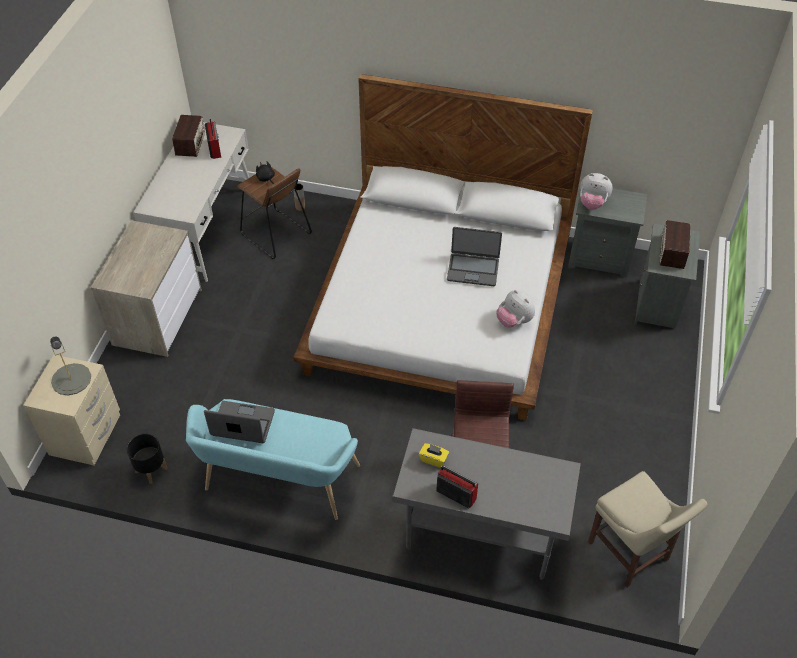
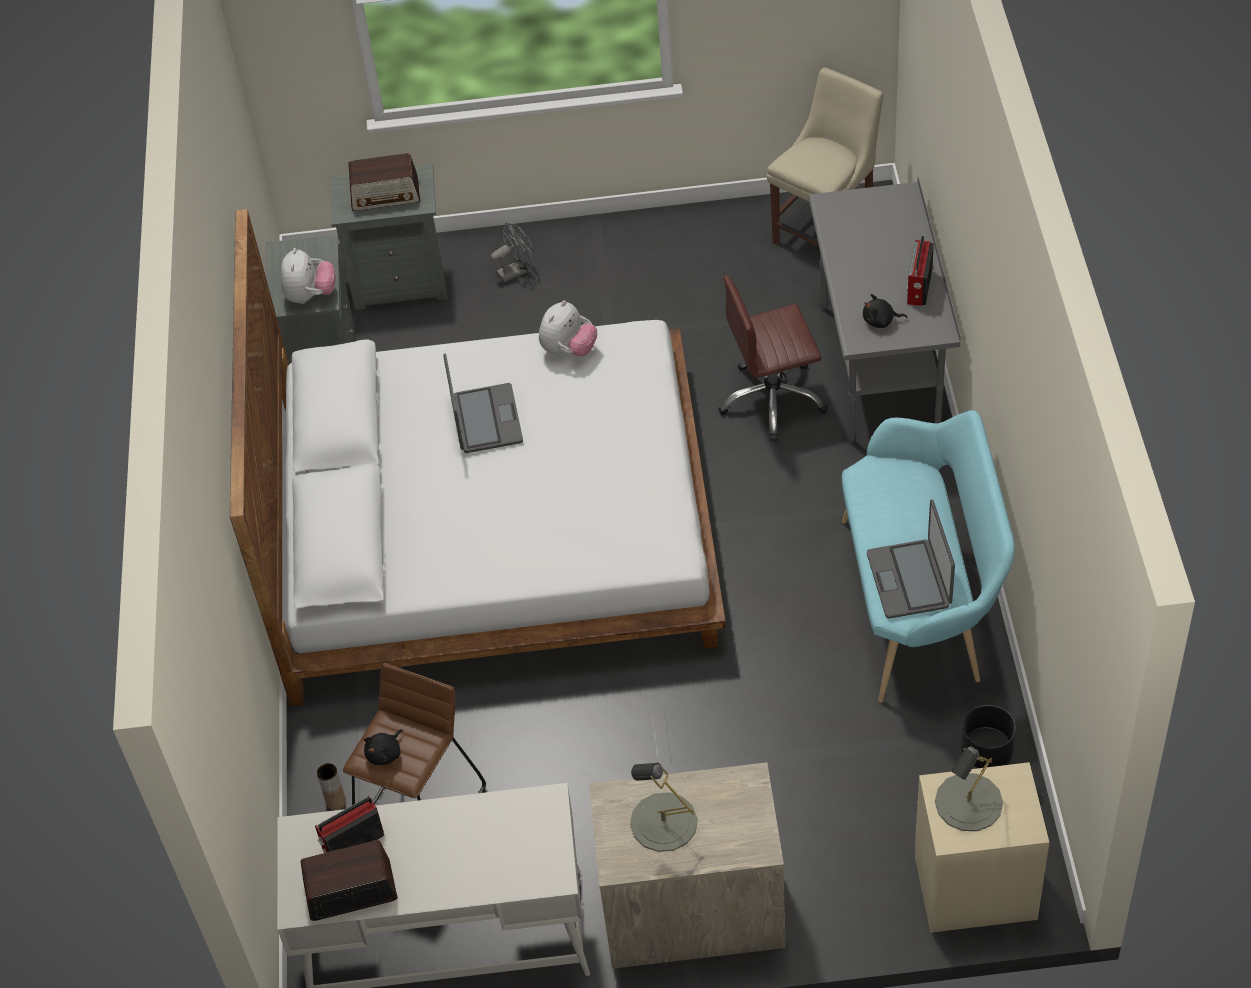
camera: 105 degrees left, 0 degrees up
yellow tissue box [419,443,449,468] -> black plush toy [863,294,907,328]
none -> grey fan [491,222,533,282]
none -> grey table lamp [630,762,698,852]

